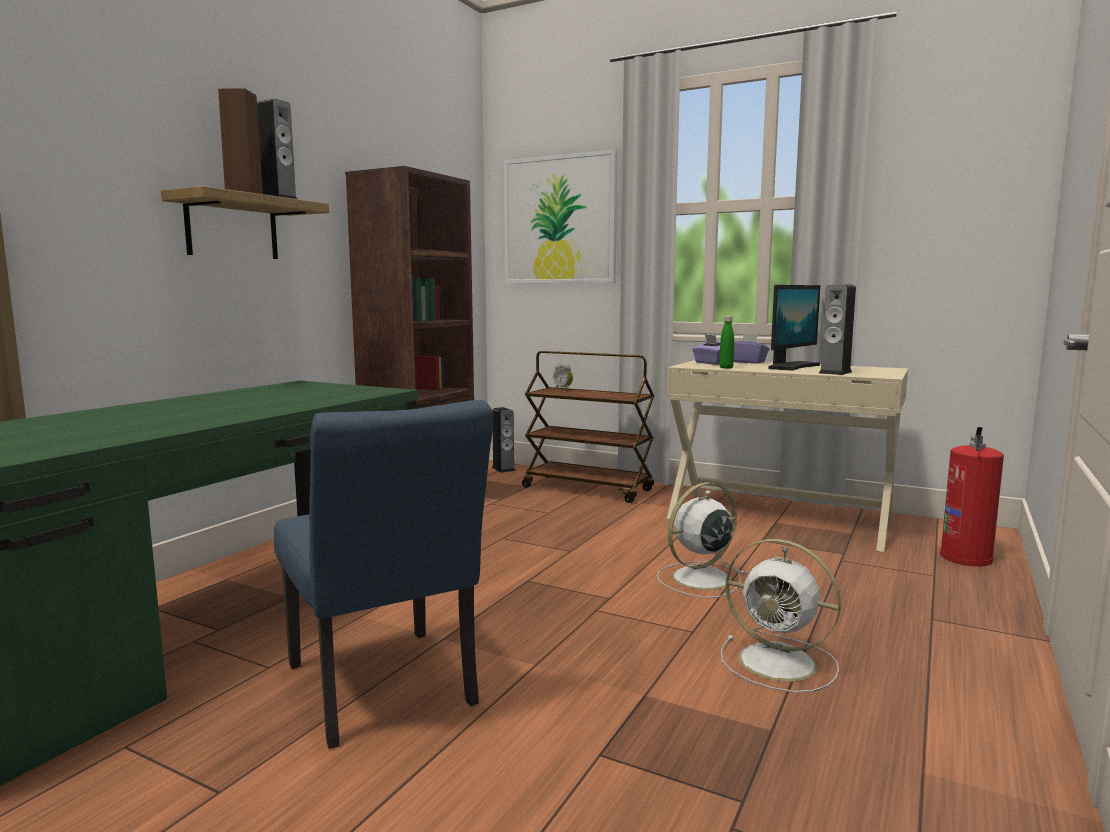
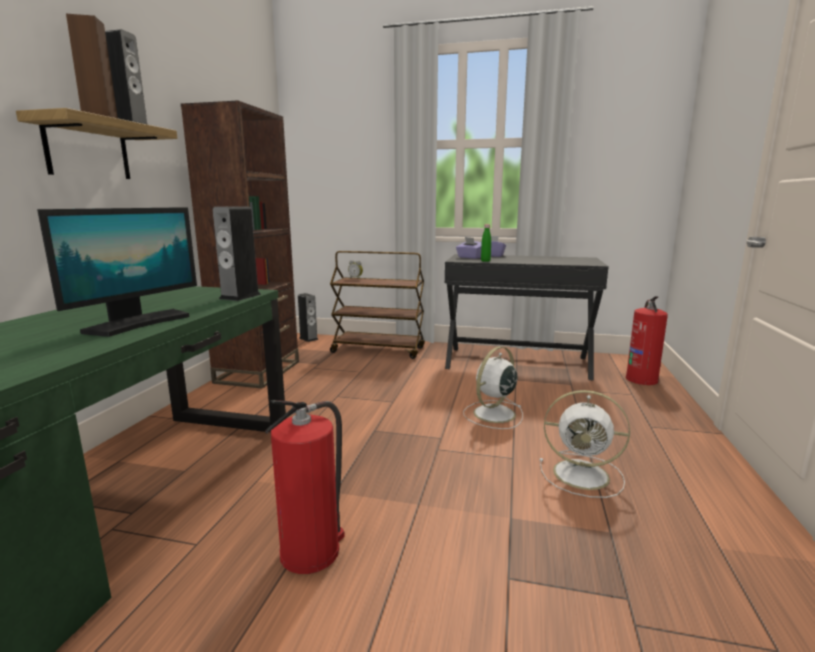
camera: 15 degrees left, 5 degrees up
blue chair [274,400,493,749] -> fire extinguisher [265,400,345,574]
picture [504,149,618,283] -> none
beige desk [667,360,908,552] -> black desk [445,254,609,381]
monitor [768,285,820,371] -> monitor moved to [37,207,197,337]
speaker [819,284,856,375] -> speaker moved to [212,206,261,301]

